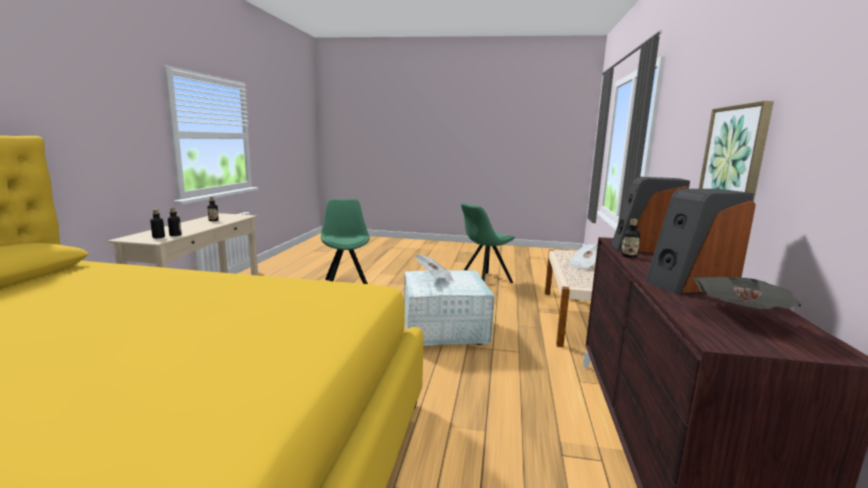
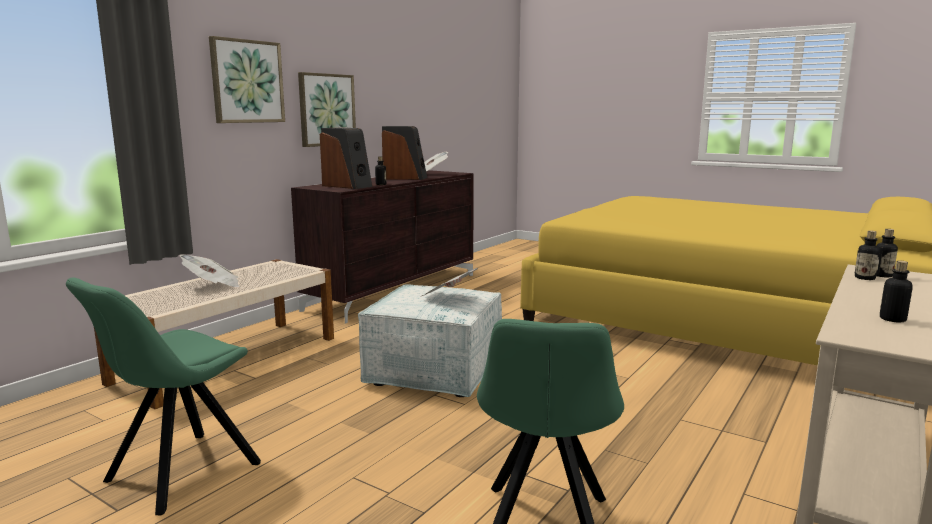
camera: 155 degrees left, 0 degrees up
green chair [461,203,515,283] -> green chair turned 135 degrees clockwise [66,278,261,516]
none -> picture [209,36,285,123]

